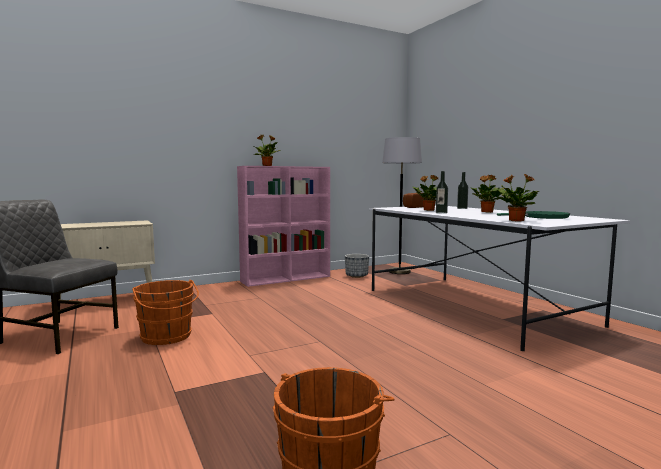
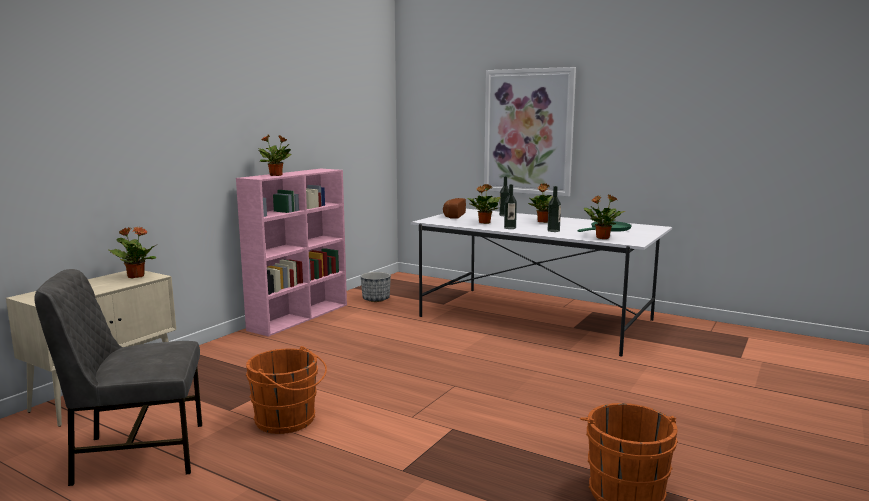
camera: 30 degrees left, 5 degrees up
grey floor lamp [382,137,422,274] -> none
none -> potted plant [108,227,156,279]
none -> picture [484,67,576,196]
none -> bottle [548,186,561,232]

